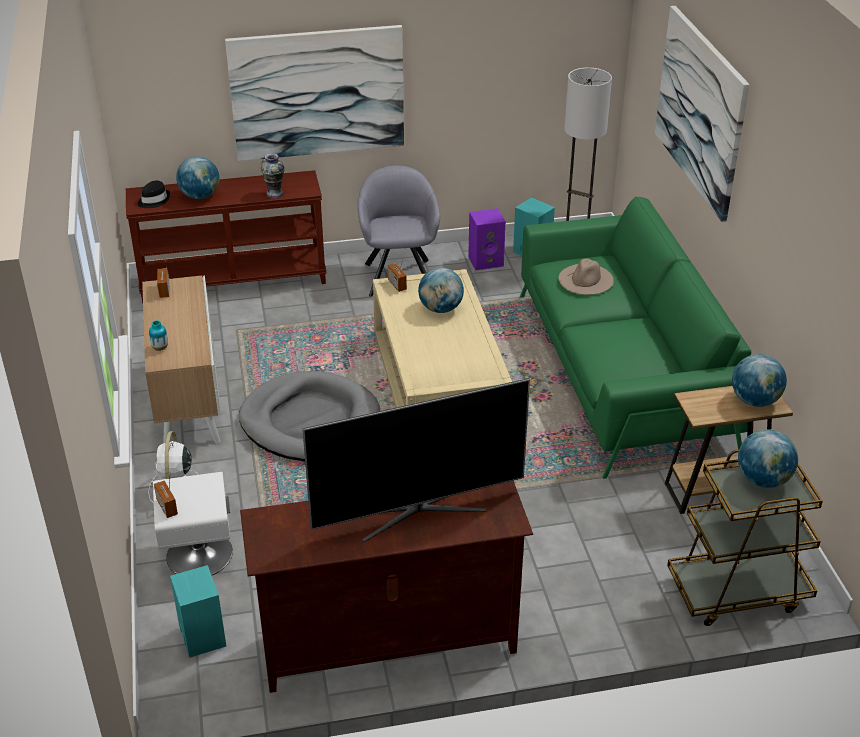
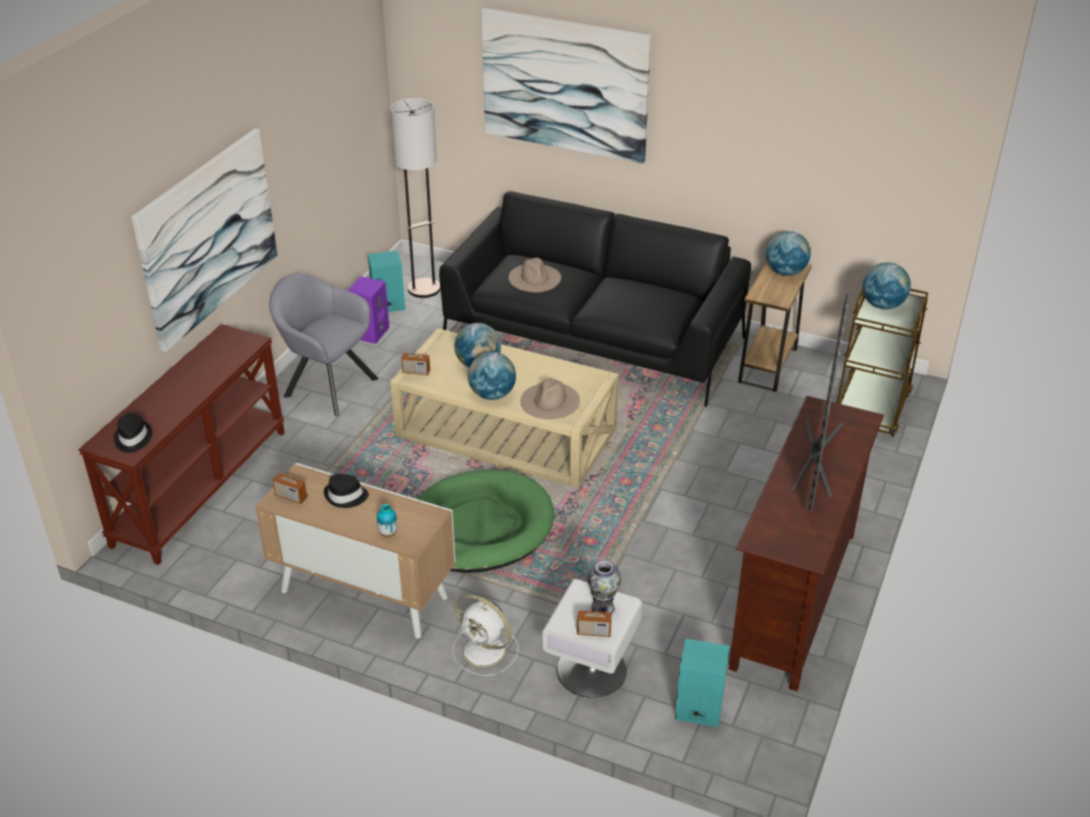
camera: 55 degrees left, 0 degrees up
globe [176,156,219,199] -> globe moved to [468,352,516,400]
grey dog bed [239,371,380,461] -> green dog bed [417,470,554,573]
vase [261,153,285,198] -> vase moved to [588,560,621,613]
green sofa [520,197,751,479] -> black sofa [439,191,751,407]
none -> black hat [324,474,369,508]
none -> beige hat [520,378,580,419]

